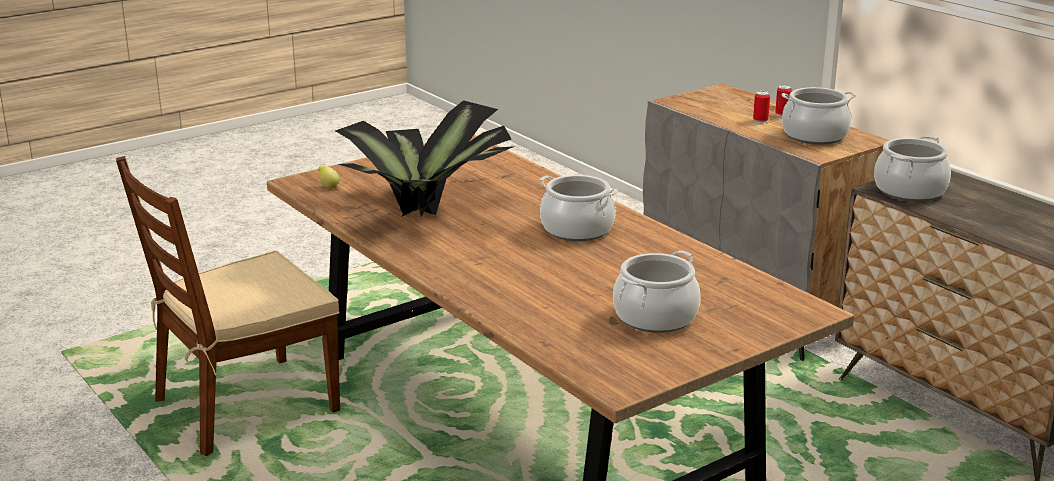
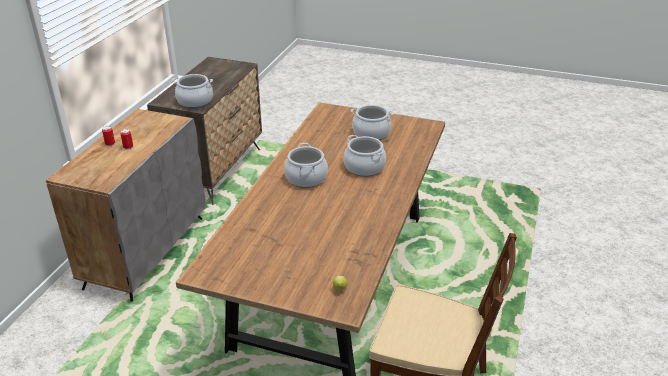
camera: 125 degrees left, 10 degrees up
potted plant [335,100,515,217] -> none
cooking pot [781,87,856,145] -> cooking pot moved to [344,135,386,176]

